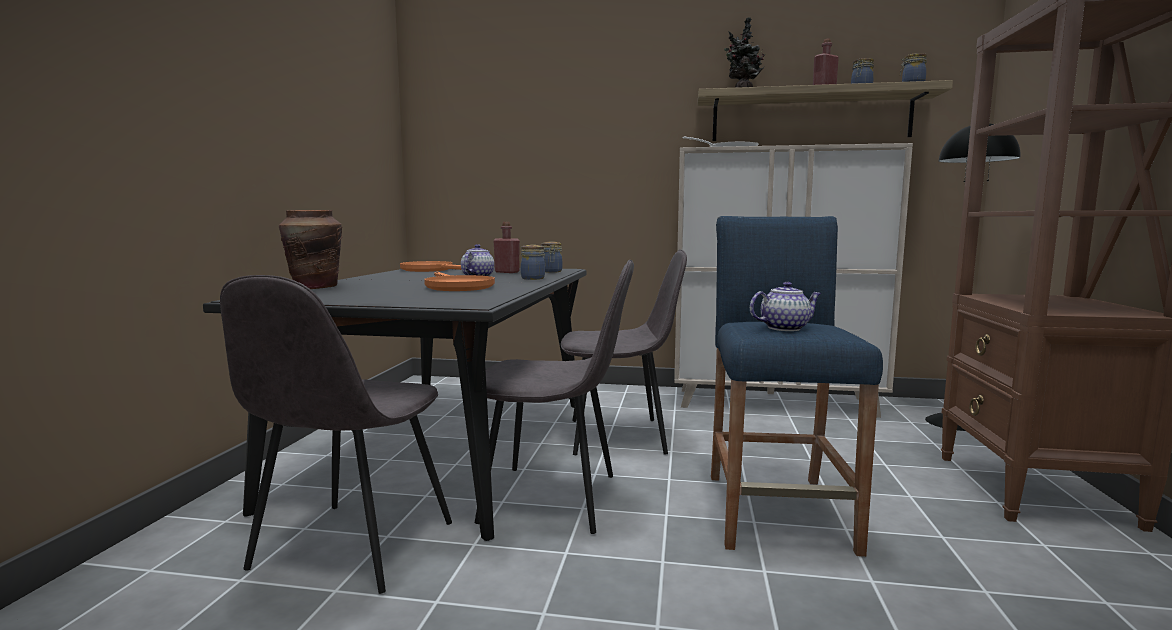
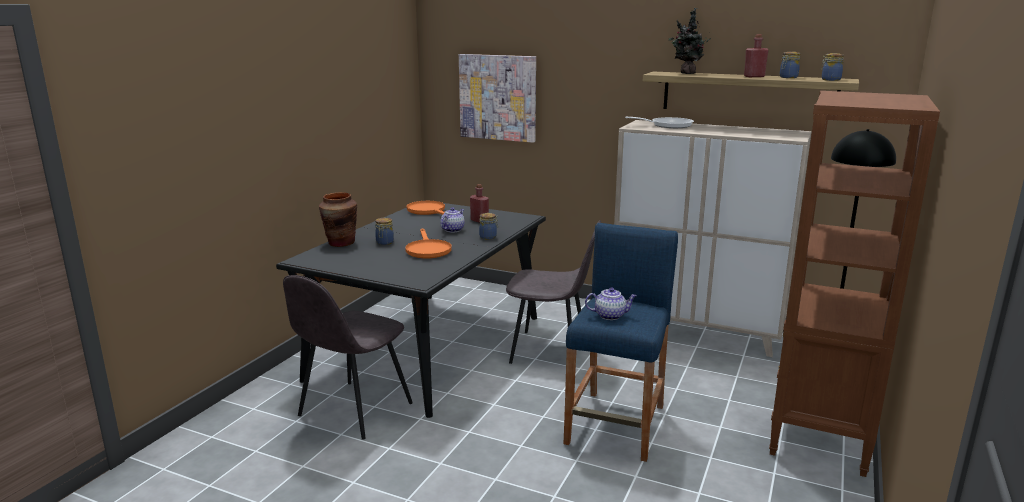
camera: 15 degrees right, 10 degrees up
grey chair [475,260,634,534] -> none
jar [542,242,563,273] -> jar moved to [375,218,394,245]
none -> picture [459,54,536,143]

